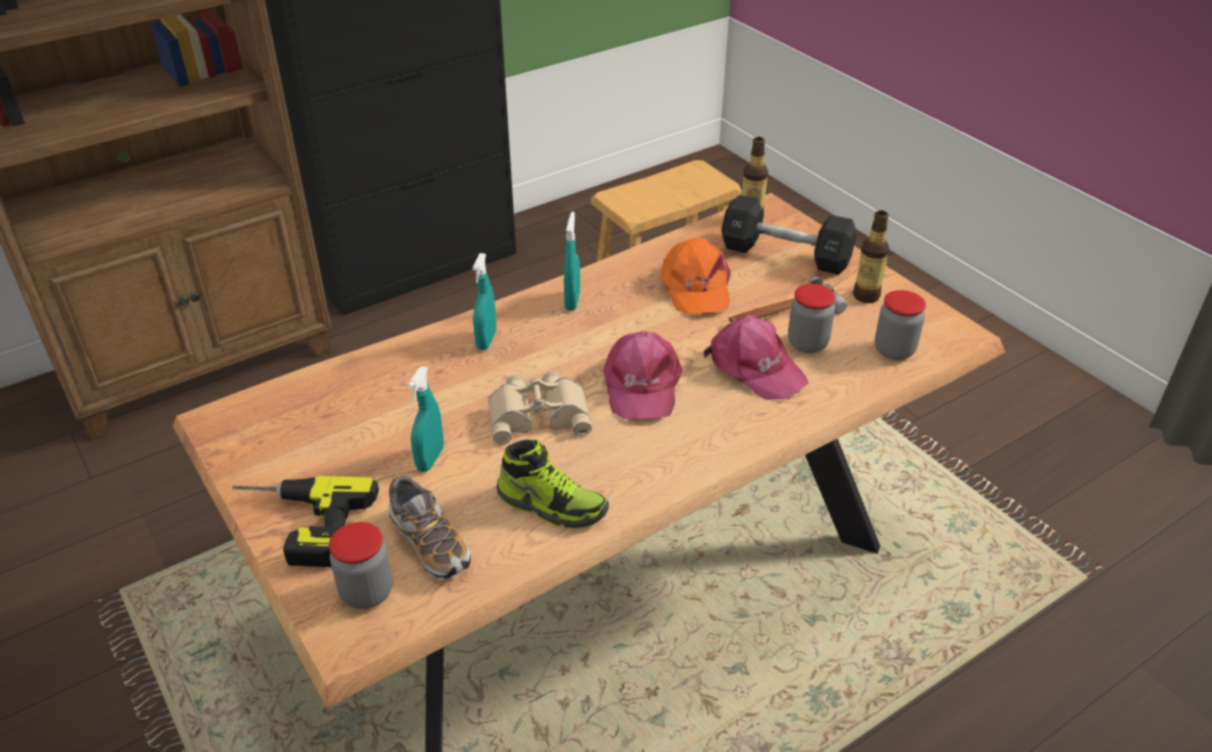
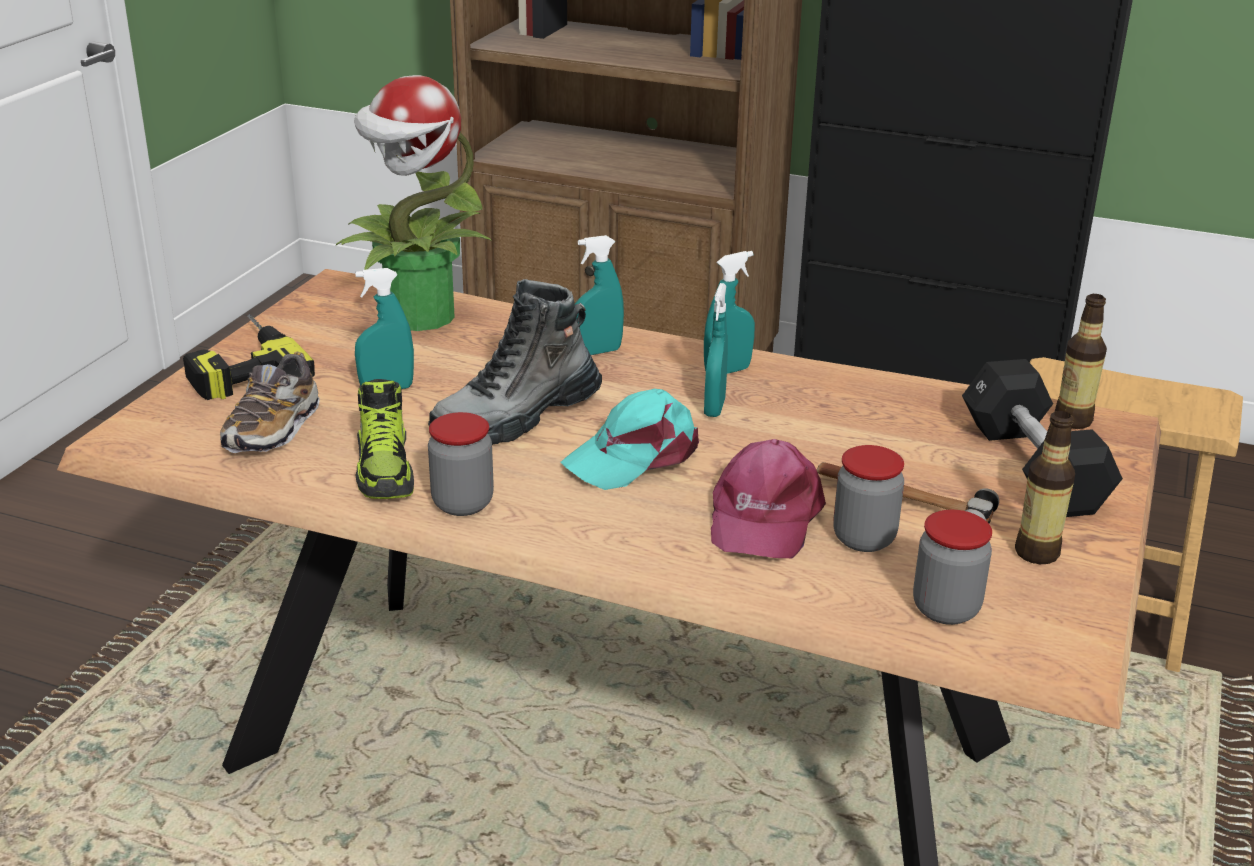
camera: 55 degrees right, 10 degrees down
jar [329,522,392,609] -> jar moved to [428,412,494,516]
beige binoculars [488,371,592,444] -> boot [428,279,602,445]
pink cap [603,331,682,419] -> turquoise cap [560,389,699,490]
orange cap [661,238,731,314] -> none
none -> potted plant [335,75,492,331]
none -> turquoise spray bottle [704,283,728,417]

